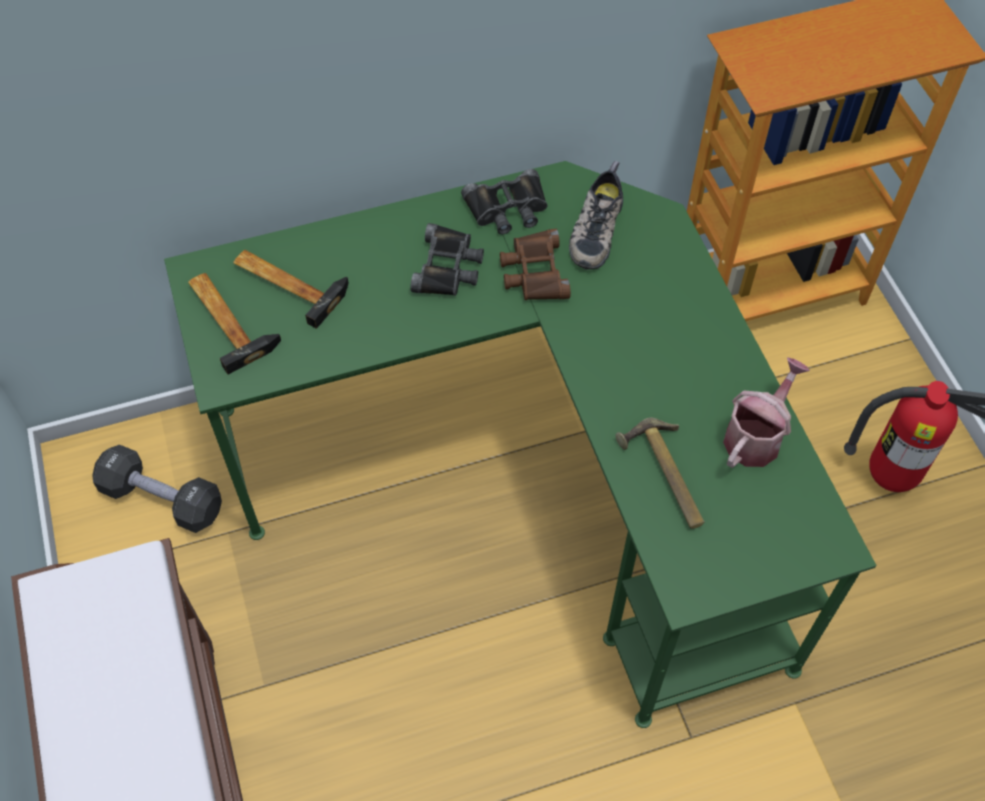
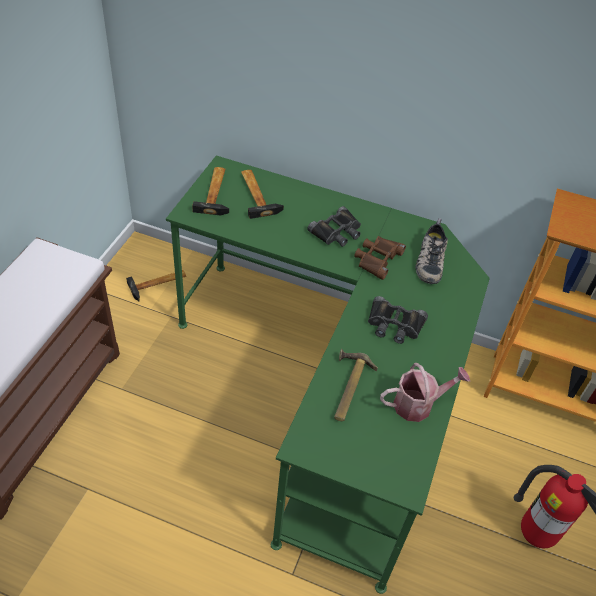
camera: 35 degrees right, 10 degrees down
black dumbbell [92,445,222,533] -> hammer [126,270,186,301]
black binoculars [461,169,548,234] -> black binoculars moved to [368,296,428,344]
shoe [569,161,623,270] -> shoe turned 45 degrees counterclockwise [415,218,448,284]

